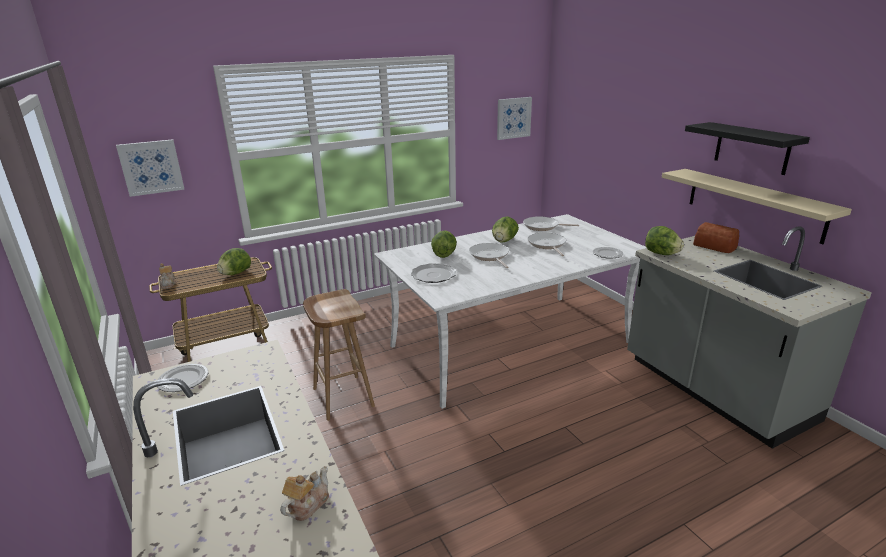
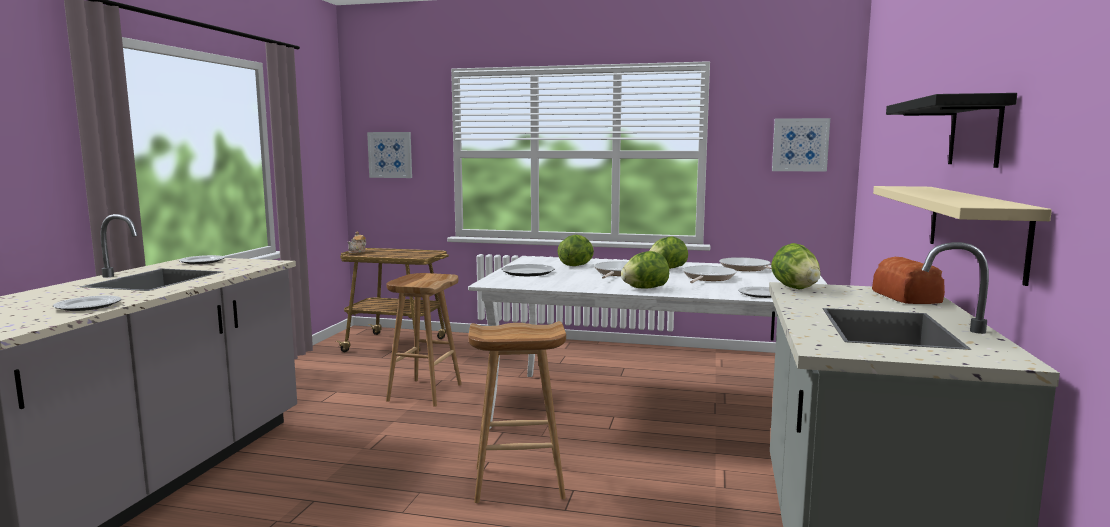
camera: 40 degrees right, 15 degrees down
lettuce [217,248,251,275] -> lettuce moved to [621,251,669,289]
teapot [280,466,329,521] -> plate [53,296,121,311]
none -> brown stool [469,321,566,503]

